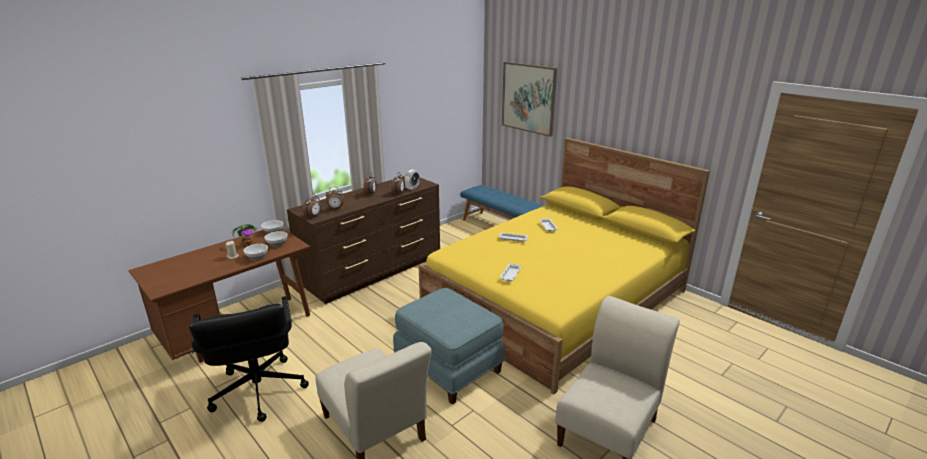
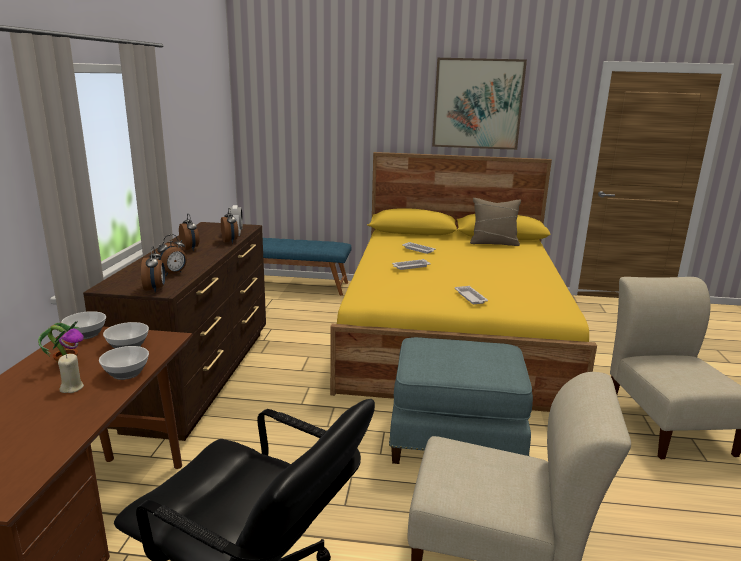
camera: 40 degrees left, 5 degrees down
picture [502,62,557,137] -> picture moved to [432,58,527,150]
none -> beige pillow [470,198,521,246]

